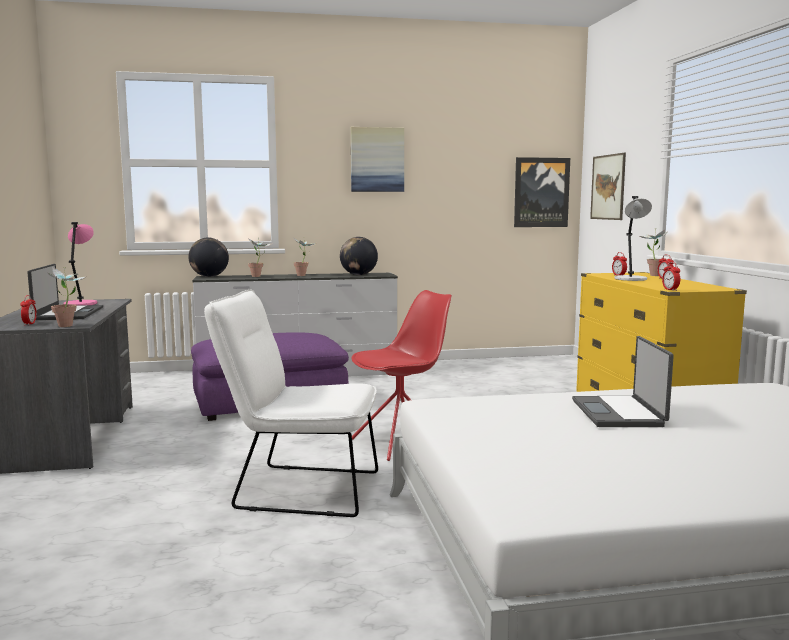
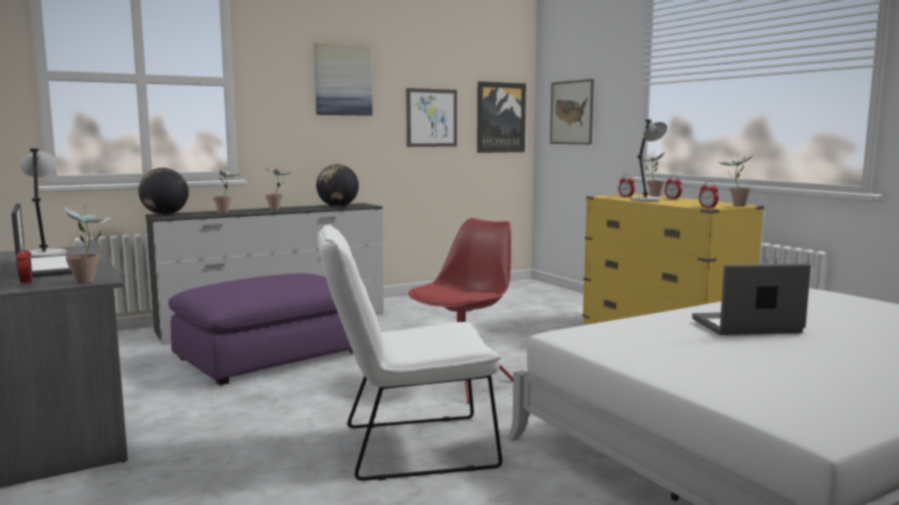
camera: 20 degrees left, 0 degrees up
pink table lamp [64,222,97,305] -> grey table lamp [20,148,67,258]
laptop [572,336,674,427] -> laptop turned 105 degrees clockwise [692,264,811,335]
none -> picture [406,88,457,147]
none -> potted plant [719,155,753,207]

